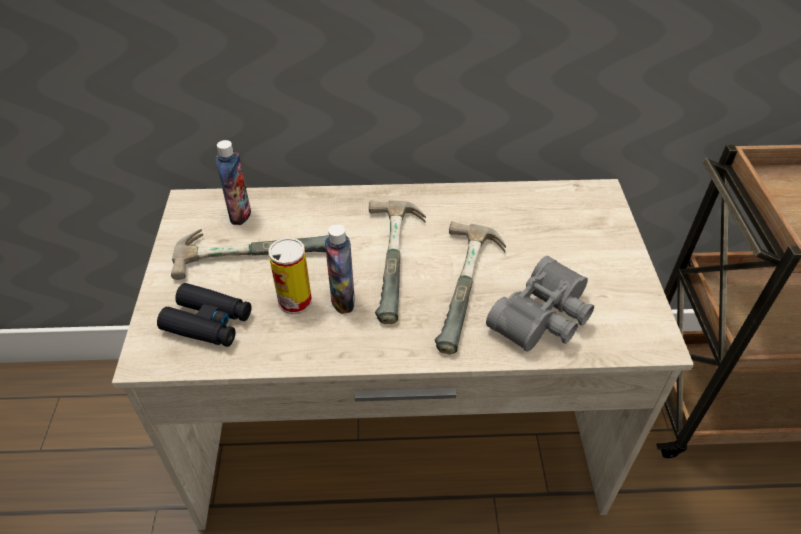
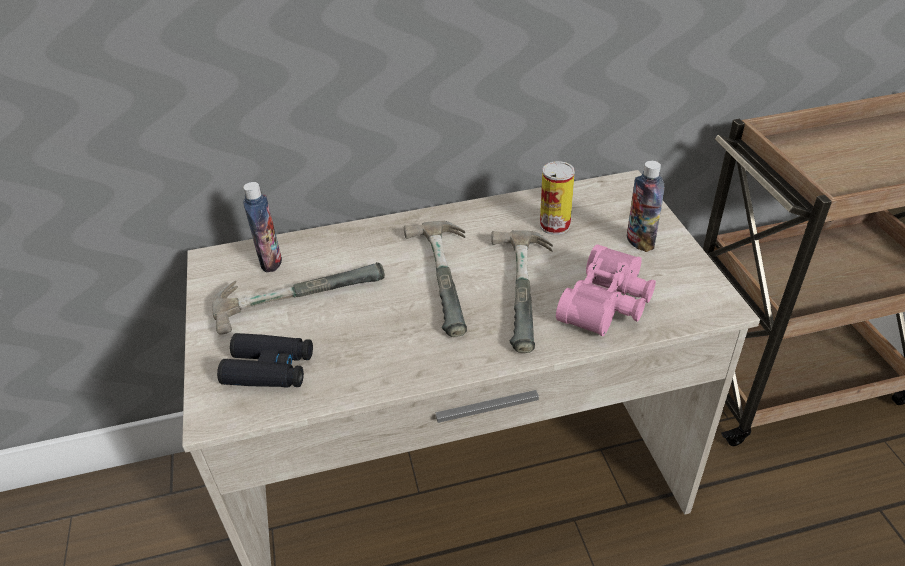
camera: 10 degrees left, 5 degrees down
can [268,238,312,314] -> can moved to [540,161,575,235]
bottle [325,224,355,314] -> bottle moved to [627,161,664,252]
grey binoculars [486,256,594,352] -> pink binoculars [556,244,656,336]

